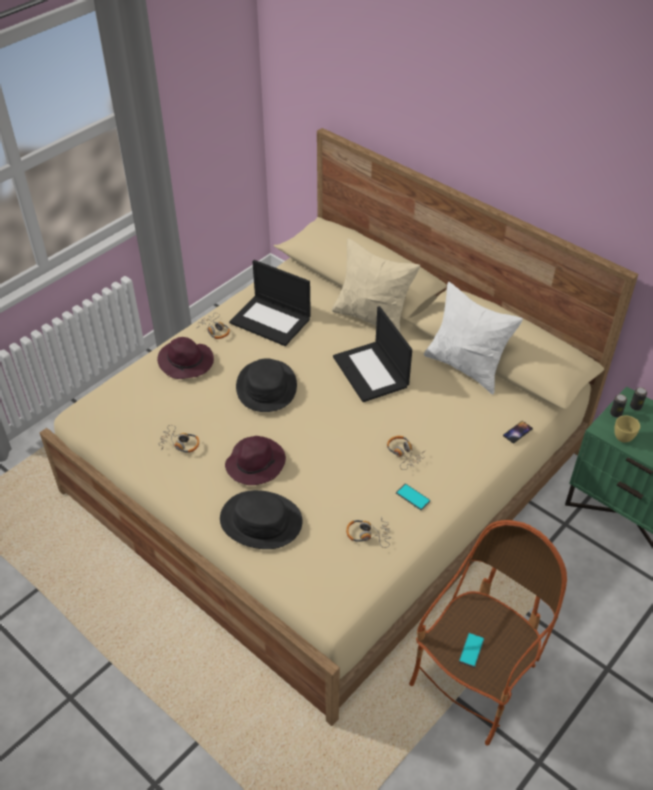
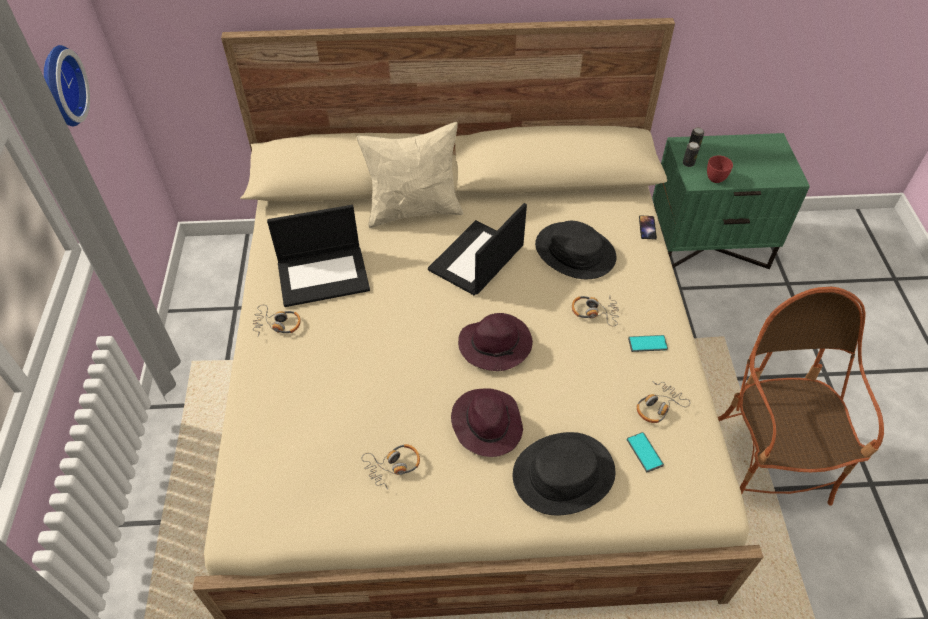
camera: 45 degrees left, 5 degrees up
purple hat [157,337,214,379] -> purple hat moved to [458,313,533,371]
black hat [236,358,297,412] -> black hat moved to [535,221,616,279]
laptop [333,306,412,402] -> laptop turned 105 degrees clockwise [428,203,527,296]
white pillow [424,282,523,395] -> none
phone [459,633,484,668] -> phone moved to [627,432,664,472]
yellow cup [614,416,640,443] -> red cup [707,155,733,183]
none -> wall clock [44,45,90,126]

